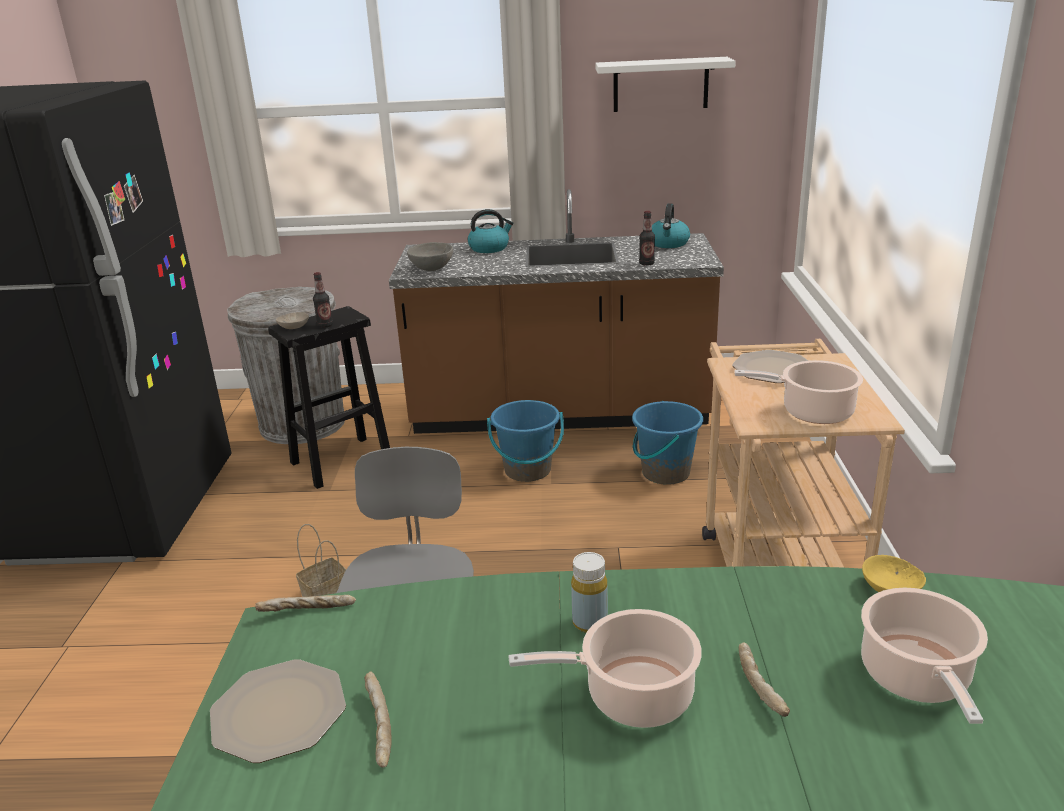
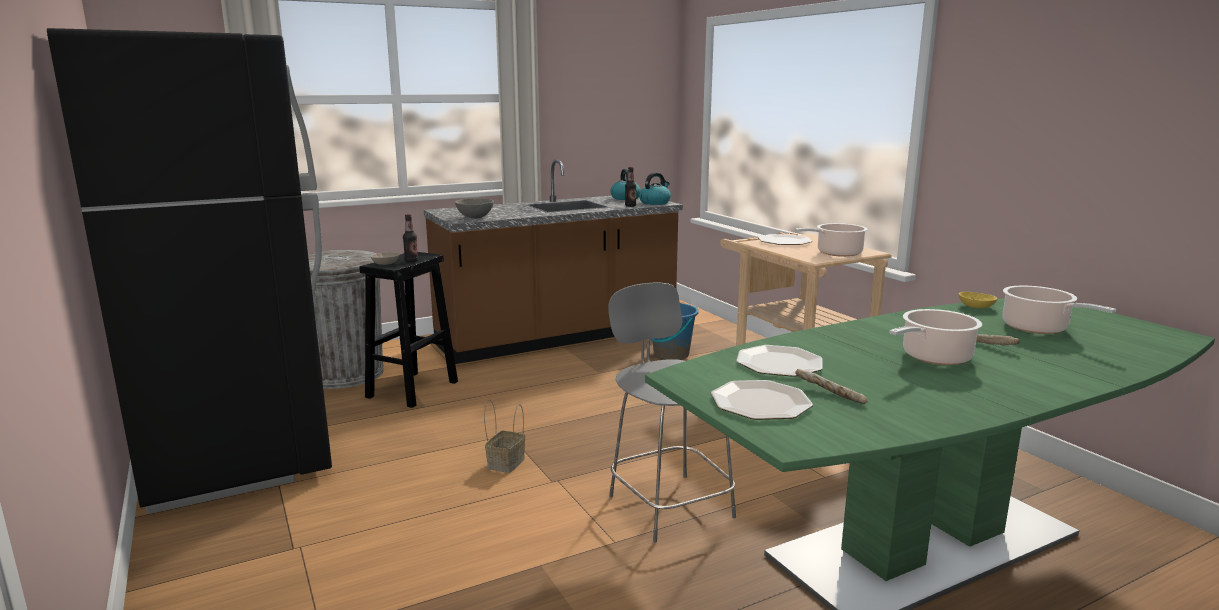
camera: 30 degrees left, 10 degrees down
bread [255,595,356,612] -> none
kettle [468,209,514,253] -> kettle moved to [639,172,671,205]
blue bucket [487,400,564,482] -> none
yellow bottle [571,552,608,633] -> none
white shelf [596,57,736,112] -> none
none -> plate [736,345,823,377]

